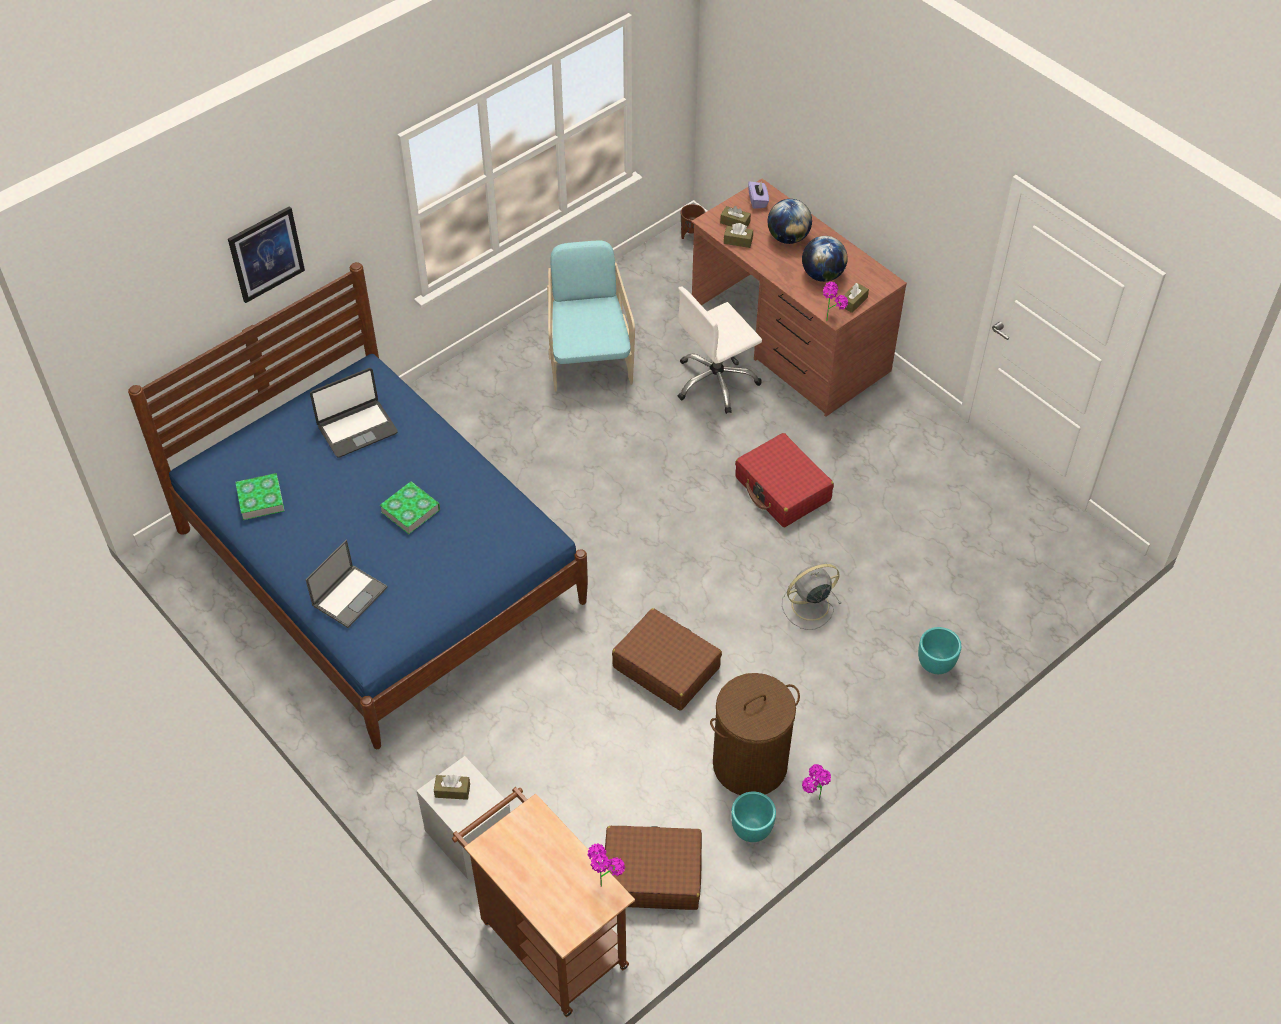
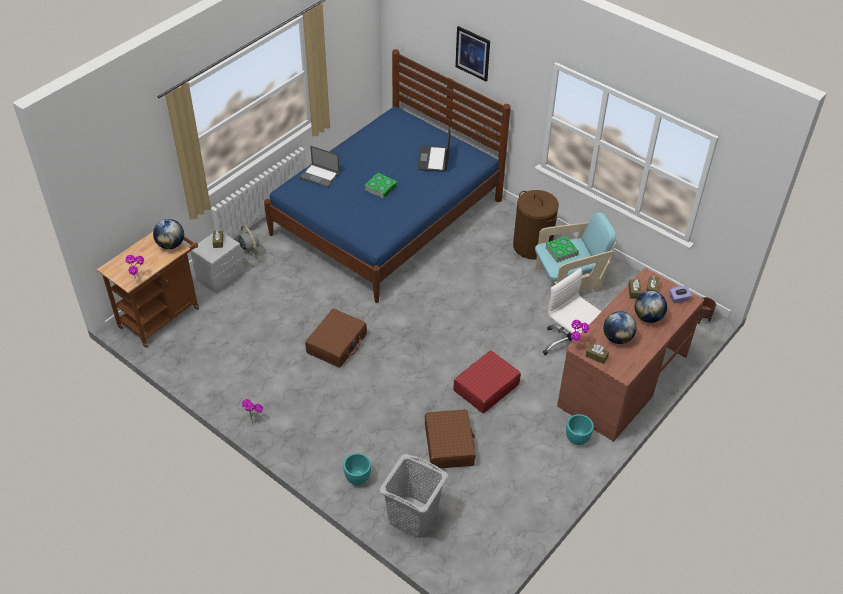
camera: 80 degrees right, 5 degrees down
book [236,473,284,520] -> book moved to [545,236,579,263]
laptop [310,368,398,458] -> laptop turned 45 degrees clockwise [418,127,451,172]
brown suitcase [604,826,702,910] -> brown suitcase moved to [425,409,476,469]
brown laundry basket [710,673,800,795] -> brown laundry basket moved to [513,190,559,260]
turquoise planter [731,791,776,842] -> turquoise planter moved to [566,414,594,445]
grey fan [782,564,841,630] -> grey fan moved to [238,225,267,267]
none -> globe [153,219,184,249]
none -> grey laundry basket [379,454,448,538]

